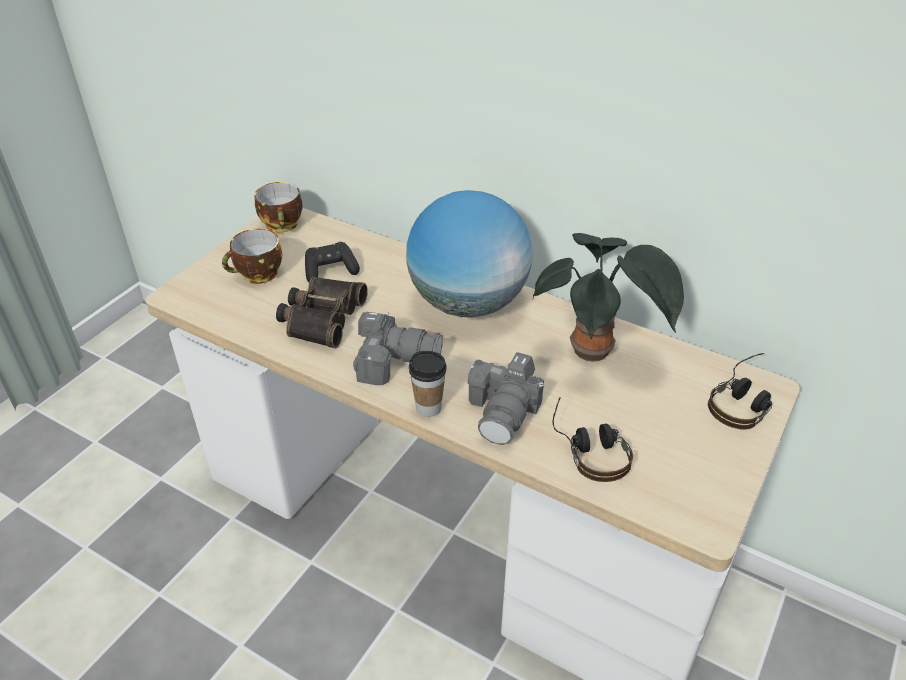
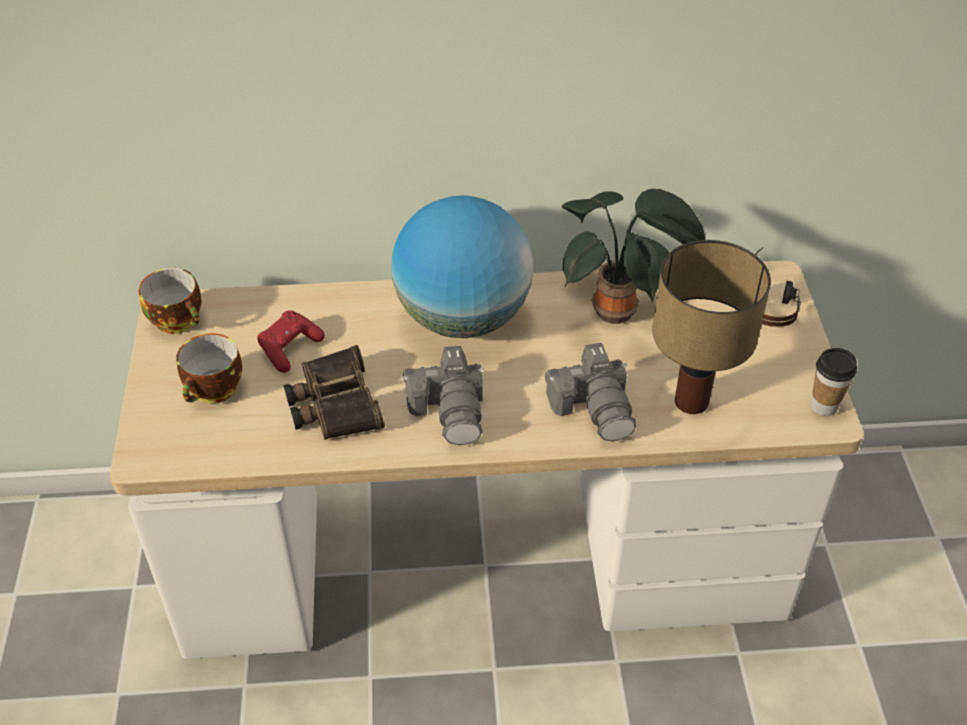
camera: 35 degrees left, 5 degrees up
black game controller [305,242,360,282] -> red game controller [257,310,325,373]
camera [353,312,443,385] -> camera turned 105 degrees clockwise [403,346,484,445]
cup [409,351,447,417] -> cup moved to [811,348,857,416]
headphones [553,397,633,482] -> table lamp [652,240,771,414]

